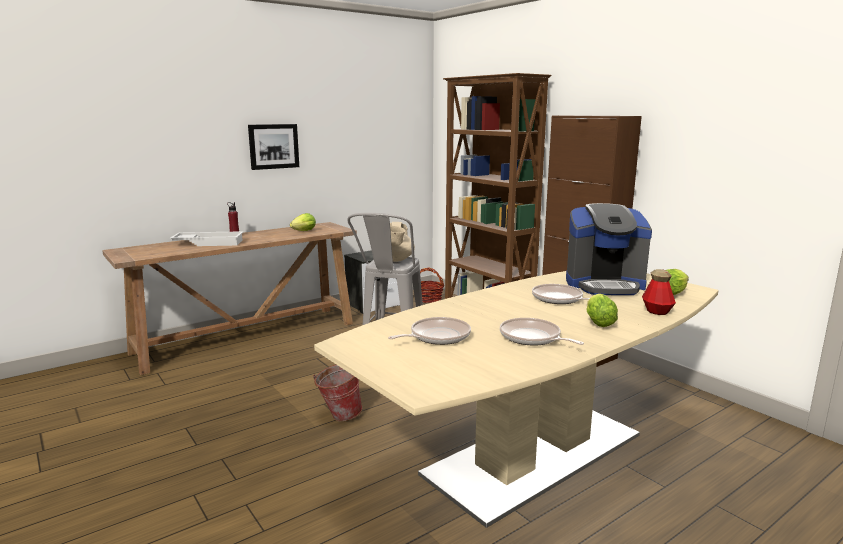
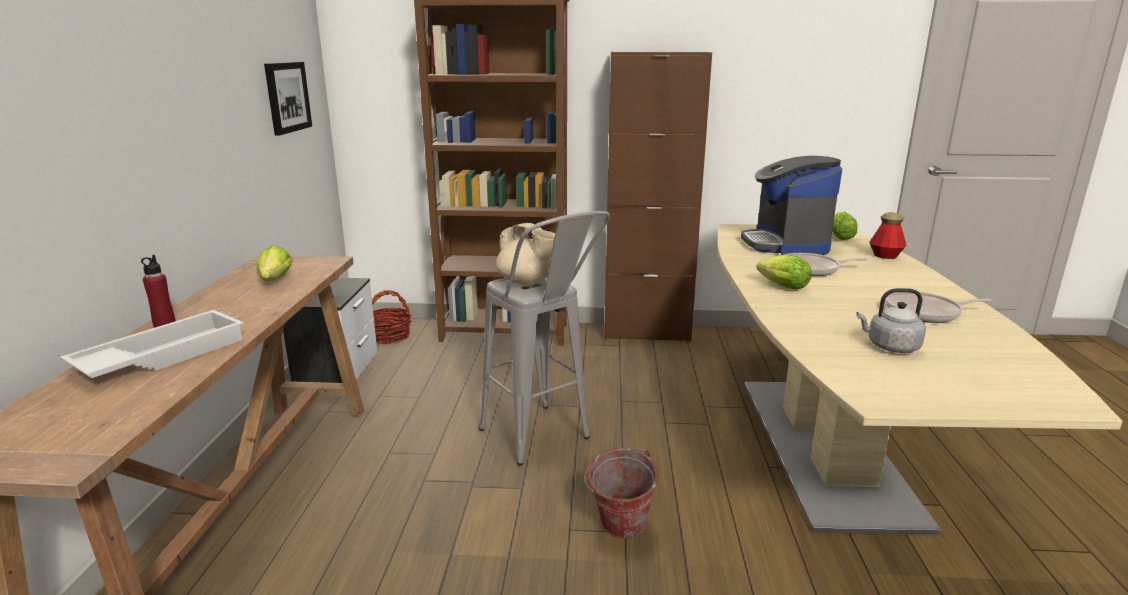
camera: 50 degrees left, 5 degrees up
picture [248,124,299,170] -> picture moved to [264,62,312,135]
frying pan [388,317,471,345] -> grey kettle [856,288,926,353]
coffee machine [566,203,652,295] -> coffee machine turned 135 degrees clockwise [741,156,842,255]
lettuce [586,294,618,327] -> lettuce moved to [756,255,811,290]

